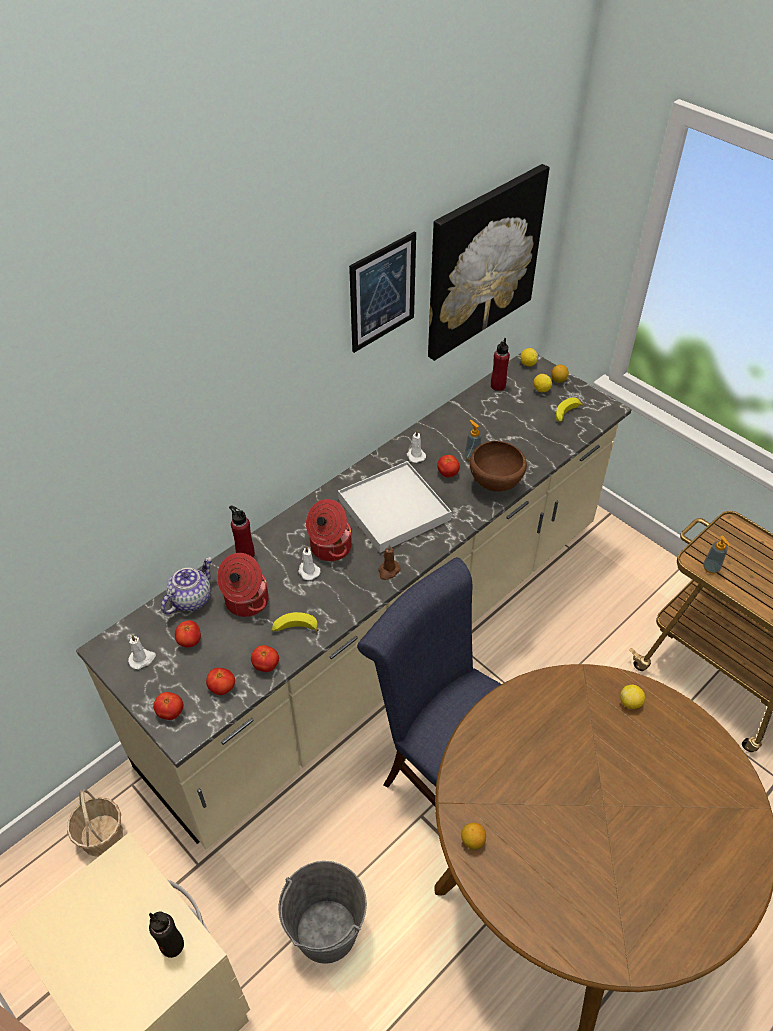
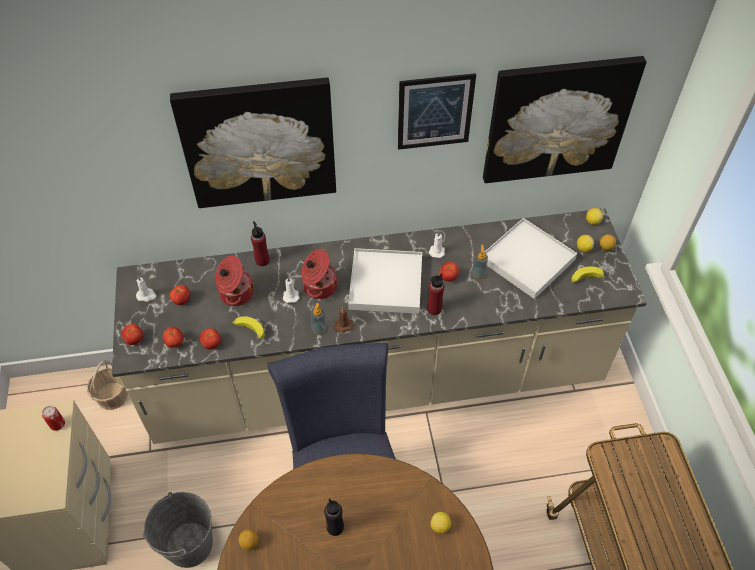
camera: 35 degrees right, 5 degrees up
black bottle [149,912,184,958] -> black bottle moved to [324,499,344,536]
teapot [161,557,212,614] -> none
brown bowl [469,441,527,492] -> none
red bottle [491,338,510,391] -> red bottle moved to [427,273,444,315]
soap dispenser [703,535,730,574] -> soap dispenser moved to [311,303,327,335]
none -> can [42,406,65,431]
none -> picture [170,78,336,208]
none -> white tray [484,218,577,299]

